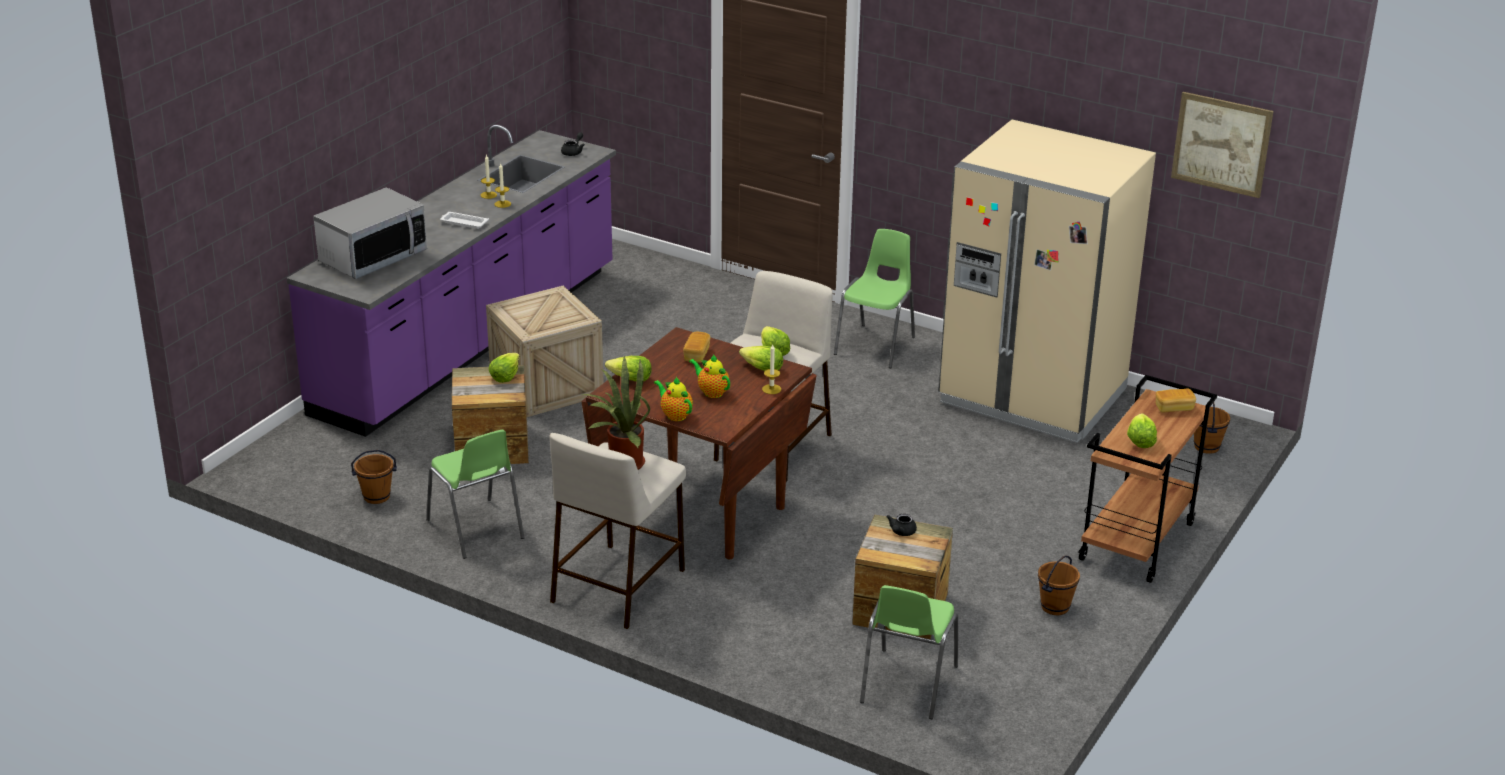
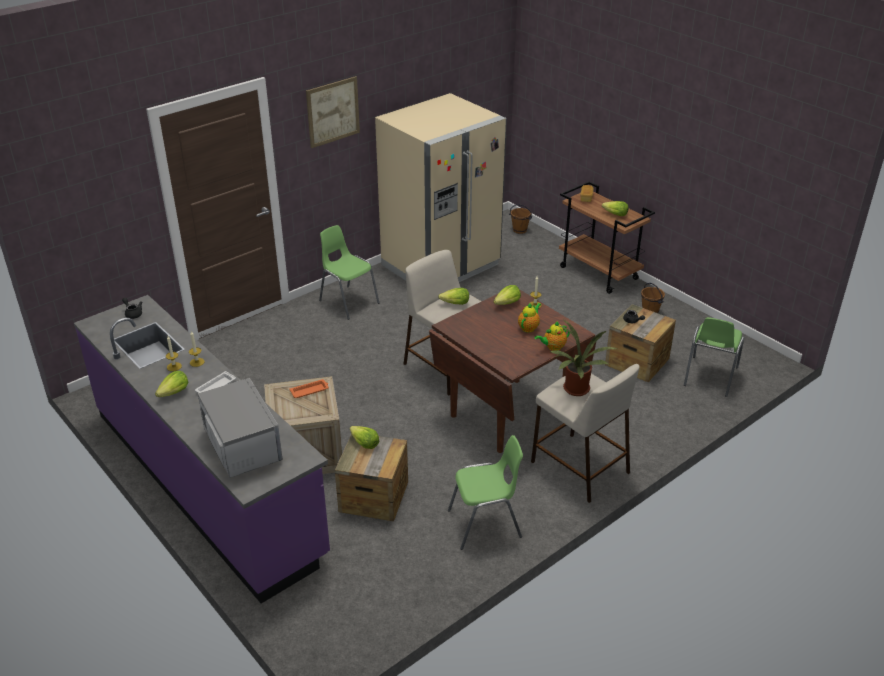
camera: 70 degrees left, 5 degrees up
brown bucket [351,450,397,504] -> none
lettuce [605,356,652,382] -> lettuce moved to [155,371,188,397]
bread [683,332,711,363] -> none
teapot [689,354,730,398] -> teapot turned 150 degrees clockwise [518,303,541,333]
green chair [860,585,958,719] -> green chair turned 75 degrees clockwise [684,317,744,397]
picture [1171,92,1273,198] -> picture moved to [306,76,360,148]
none -> orange tray [289,379,329,398]

